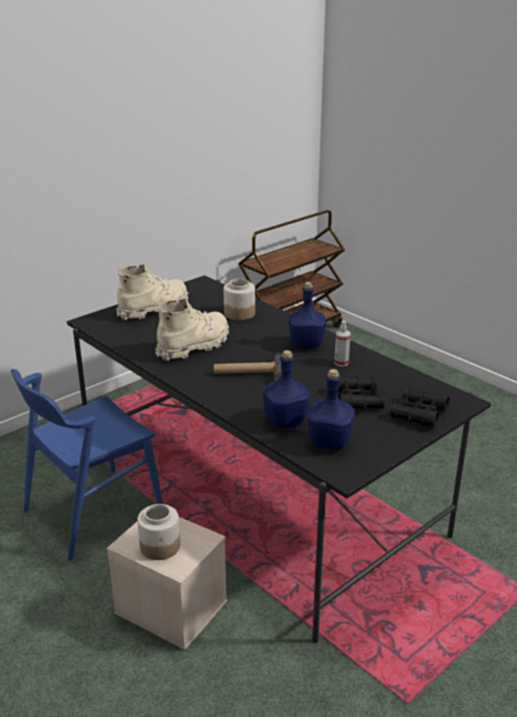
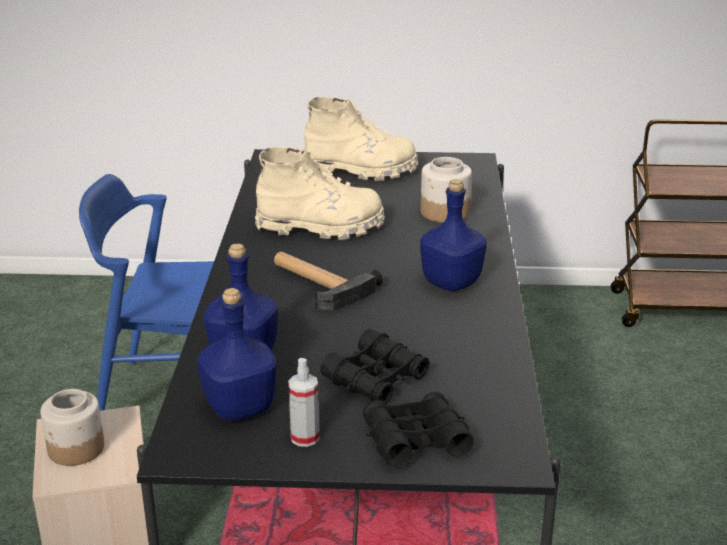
camera: 45 degrees right, 0 degrees up
spray bottle [334,321,350,367] -> spray bottle moved to [288,358,319,447]

